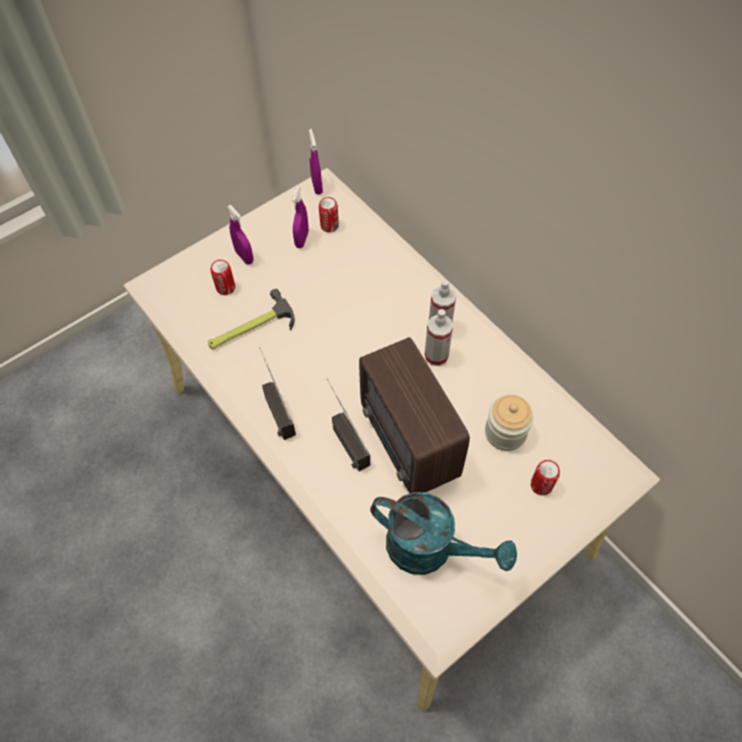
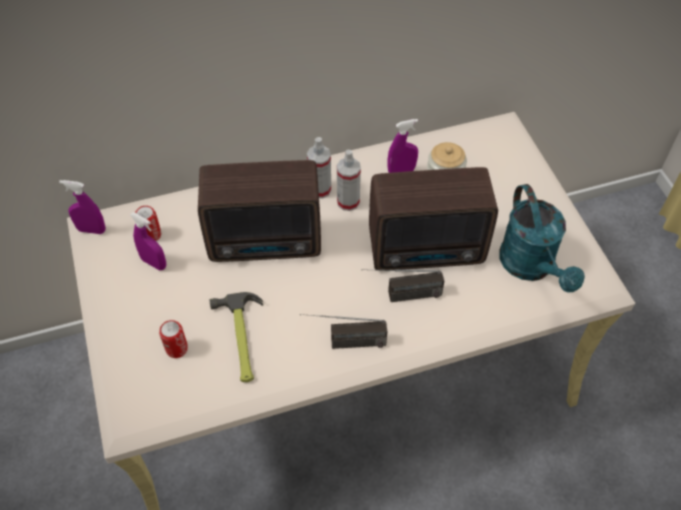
camera: 70 degrees left, 5 degrees down
purple spray bottle [227,205,253,264] -> purple spray bottle moved to [388,119,418,173]
turquoise watering can [370,492,517,575] -> turquoise watering can turned 120 degrees clockwise [499,184,585,292]
can [531,460,560,496] -> none
none -> radio [198,160,321,262]

